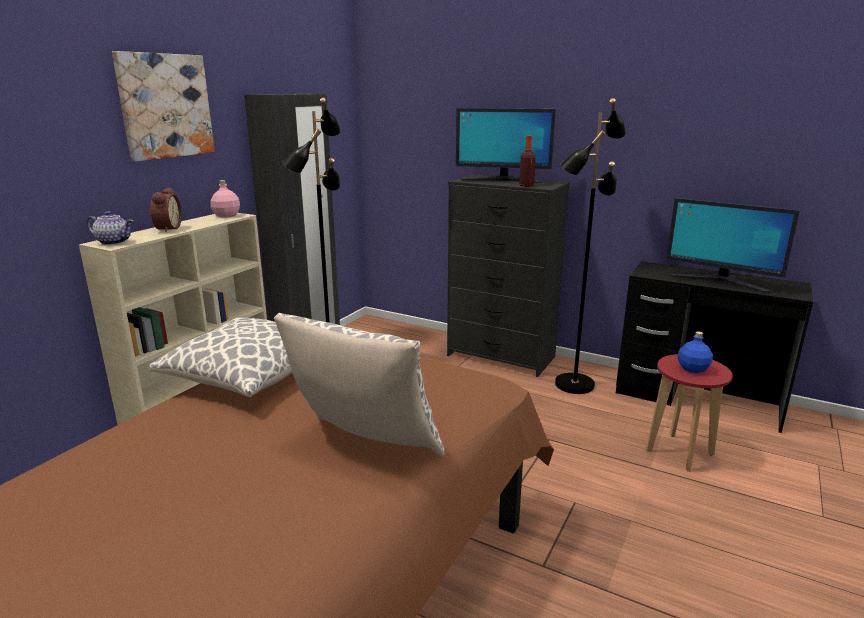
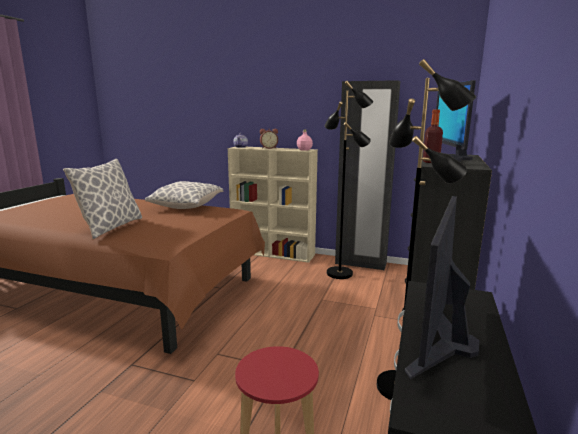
camera: 80 degrees right, 5 degrees down
picture [112,51,215,162] -> none
blue bottle [677,331,713,373] -> none

